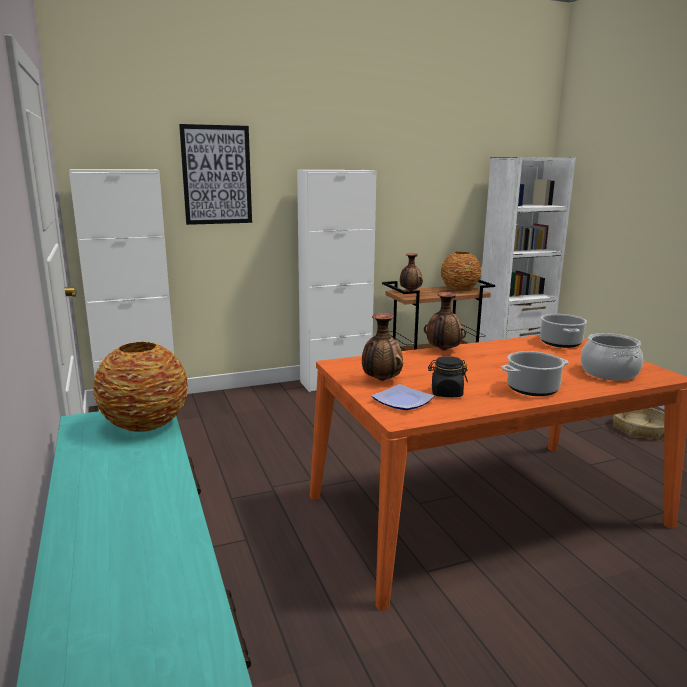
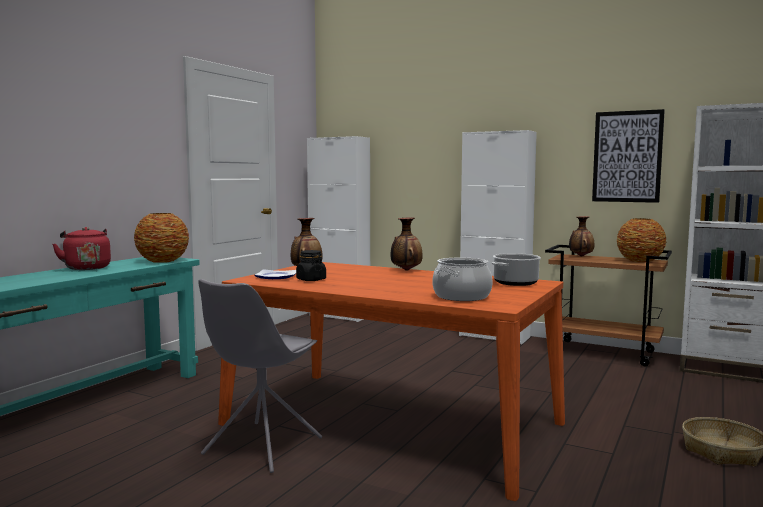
camera: 50 degrees right, 10 degrees down
picture [179,124,252,225] -> picture moved to [592,109,665,203]
cooking pot [501,351,569,396] -> none
none -> red kettle [52,227,111,270]
none -> grey chair [198,279,322,473]

